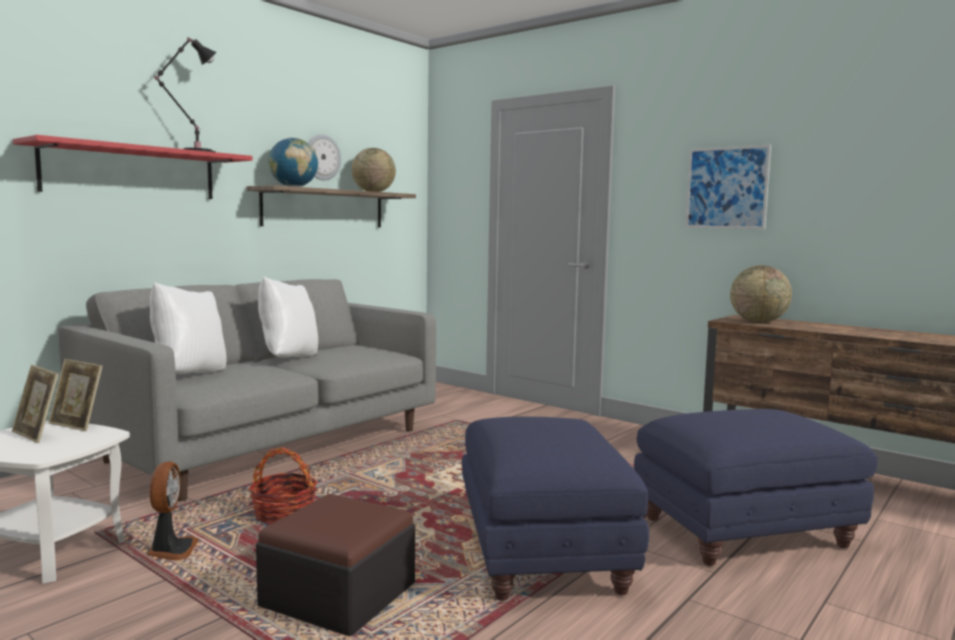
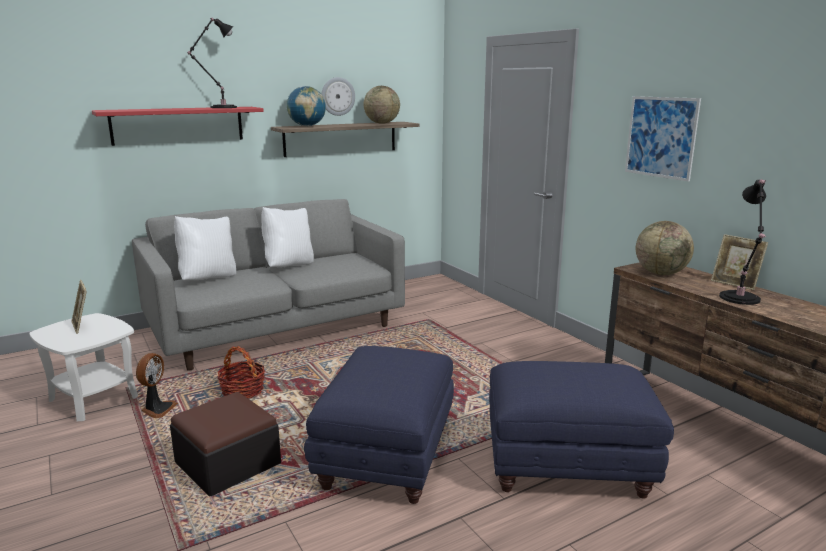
camera: 20 degrees right, 10 degrees up
picture frame [48,359,103,431] -> picture frame moved to [711,234,768,290]
none -> black table lamp [719,179,766,305]

